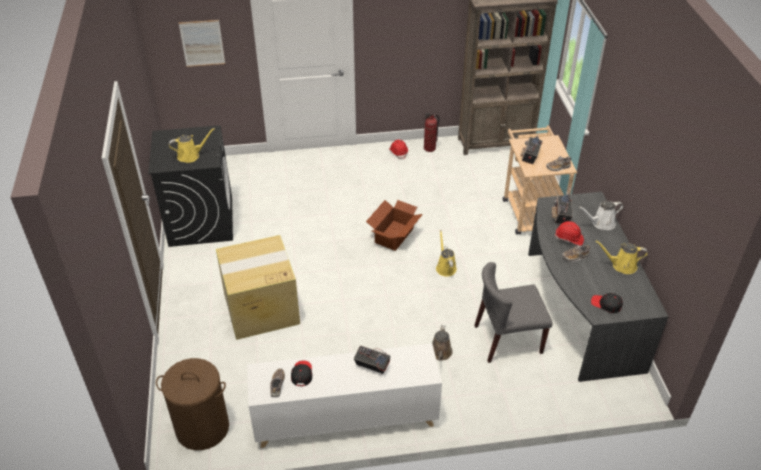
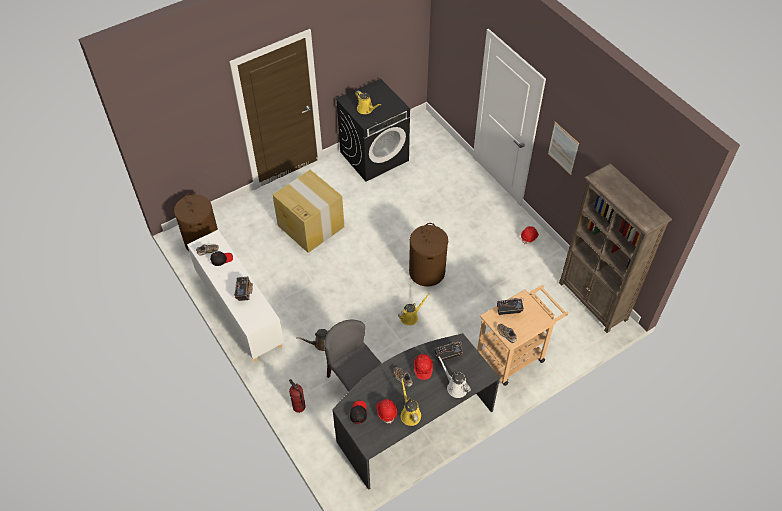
camera: 65 degrees right, 10 degrees up
picture [179,20,225,67] -> picture moved to [548,122,579,175]
cardboard box [366,200,423,251] -> brown laundry basket [409,223,448,286]
fire extinguisher [423,113,439,152] -> fire extinguisher moved to [289,379,306,413]
none -> red hard hat [376,399,397,424]

